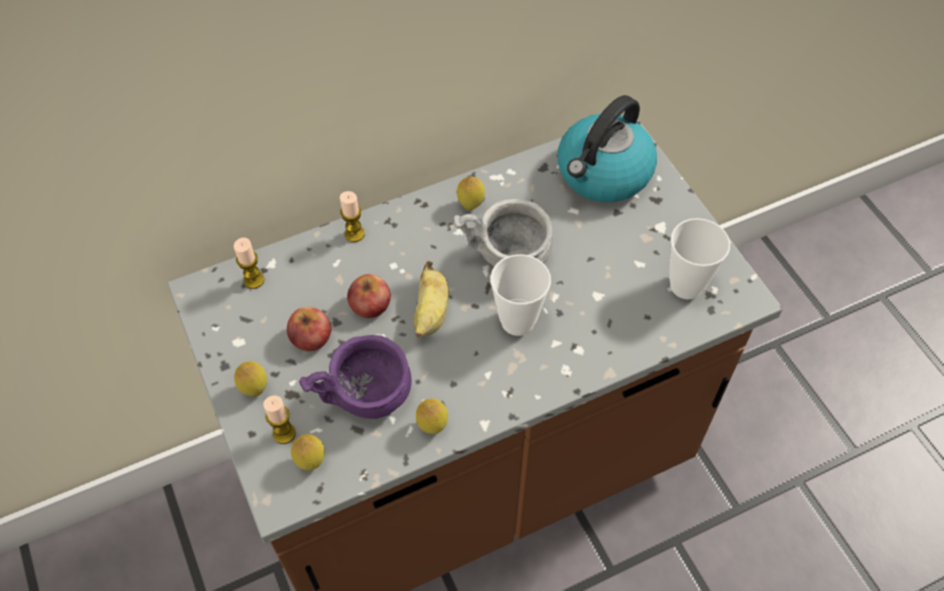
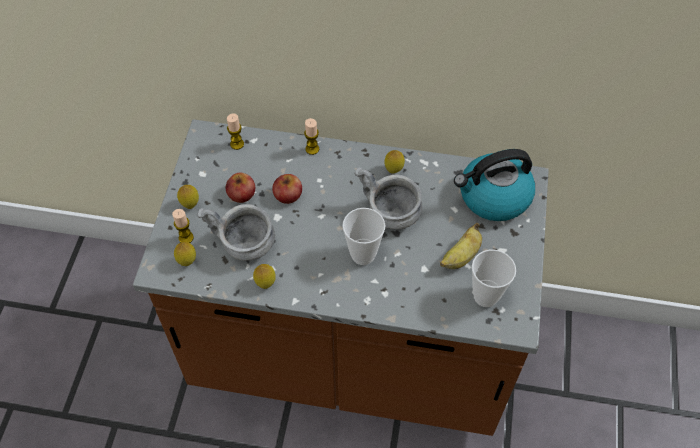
camera: 35 degrees right, 0 degrees up
purple bowl [299,335,412,419] -> grey bowl [197,204,275,261]
banana [414,261,449,338] -> banana moved to [440,223,482,269]

